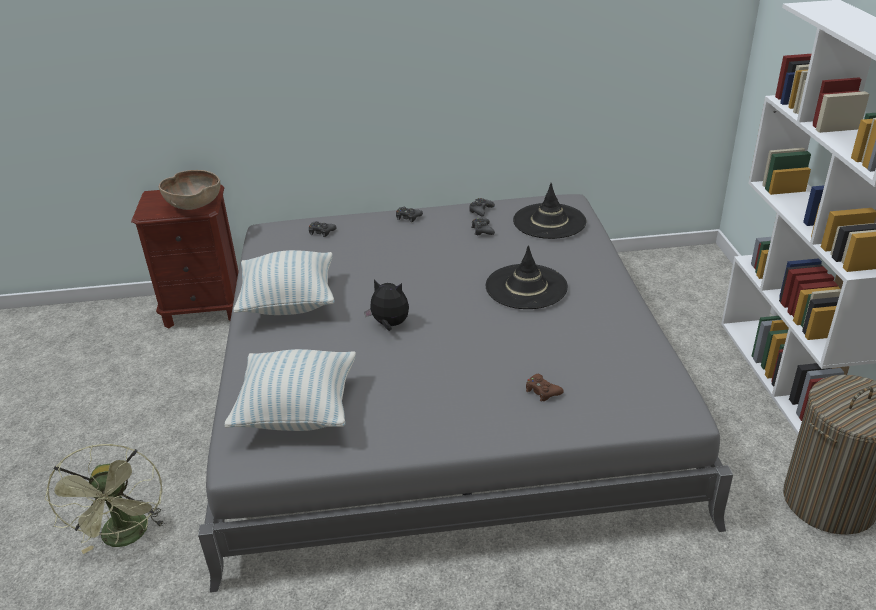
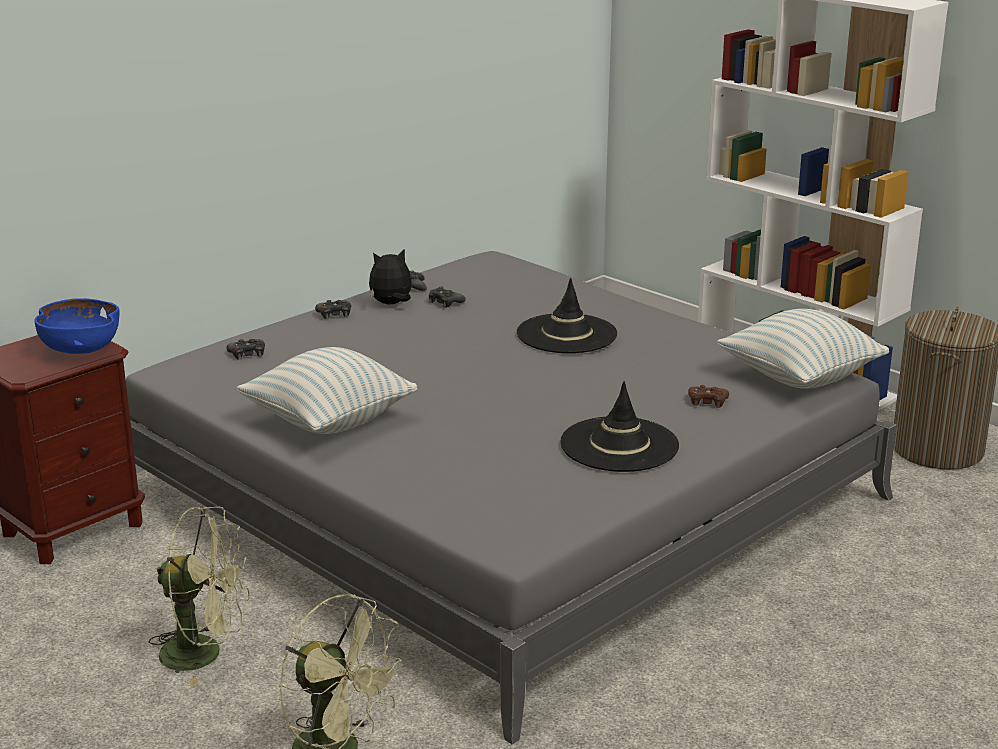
camera: 40 degrees left, 10 degrees down
brown bowl [159,170,220,210] -> blue bowl [34,298,120,354]
pillow [225,349,356,431] -> pillow moved to [717,309,889,389]
plush toy [364,280,409,331] -> plush toy moved to [369,249,412,304]
black hat [513,183,586,239] -> black hat moved to [560,381,679,472]
none -> green fan [149,507,249,687]

